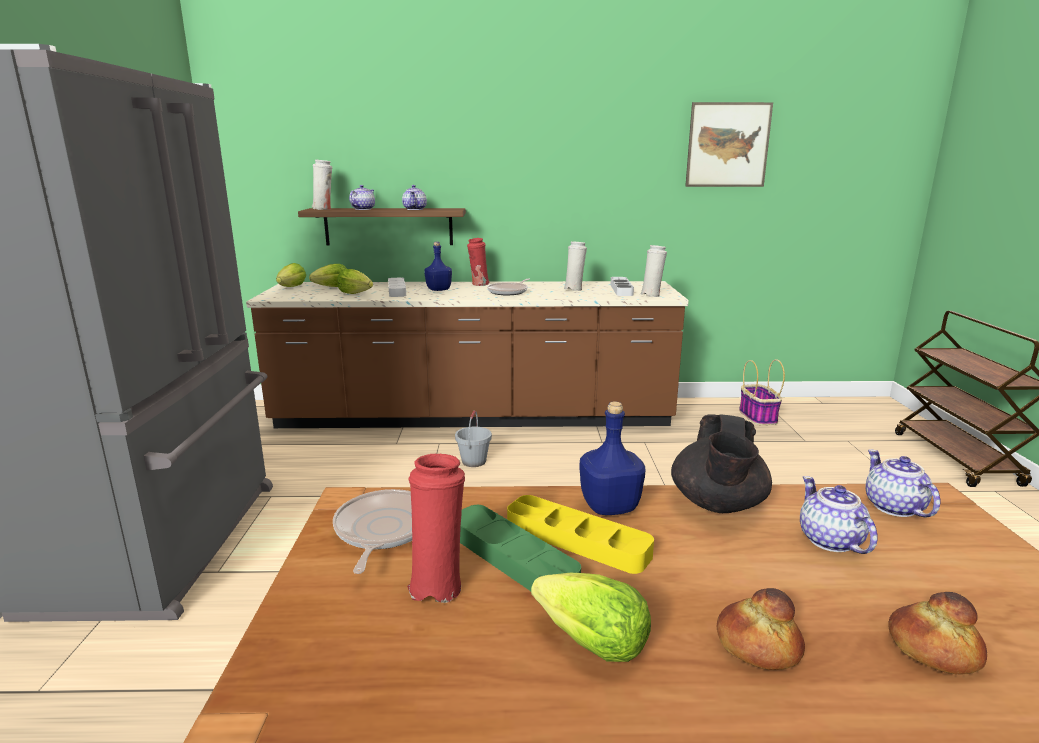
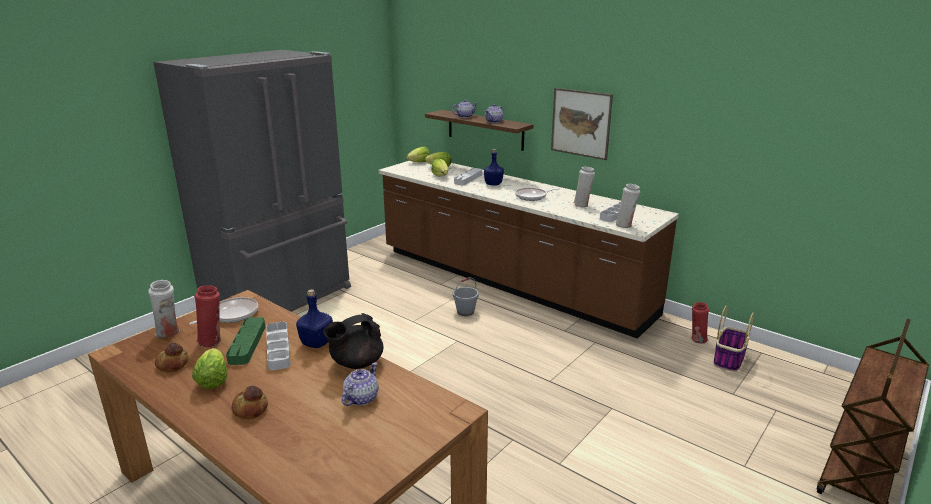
camera: 40 degrees right, 5 degrees up
white vase [312,160,332,210] -> white vase moved to [148,280,180,338]
red vase [467,238,490,286] -> red vase moved to [692,302,709,344]
yellow tray [507,495,654,574] -> grey tray [266,322,291,370]
picture [685,102,773,187] -> picture moved to [551,88,613,160]
teapot [865,449,941,517] -> none
bread [888,592,987,674] -> bread moved to [155,343,189,372]

